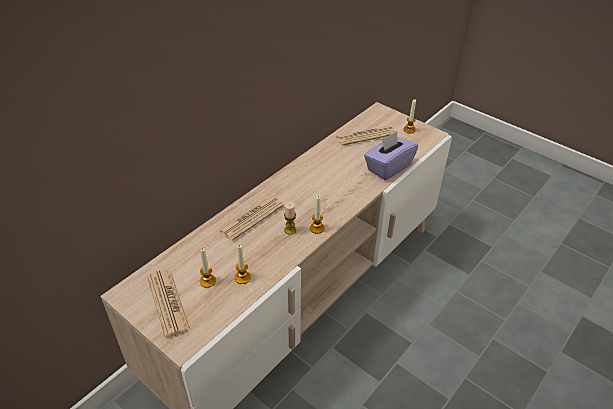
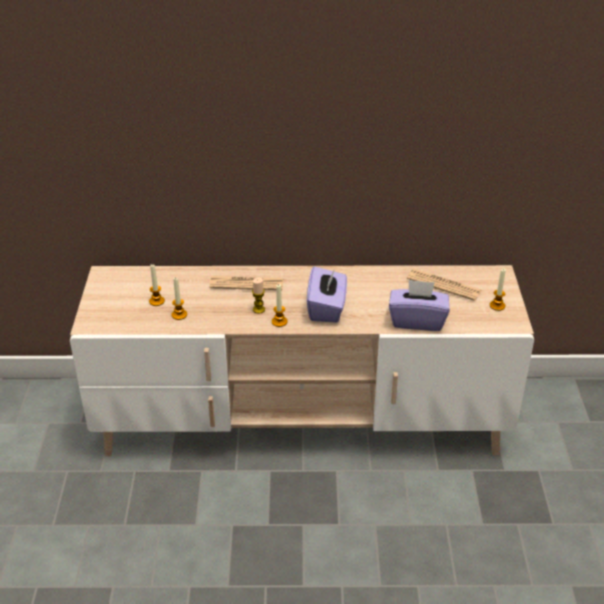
camera: 50 degrees right, 5 degrees down
newspaper [147,270,190,338] -> none
none -> purple tissue box [307,266,347,323]

